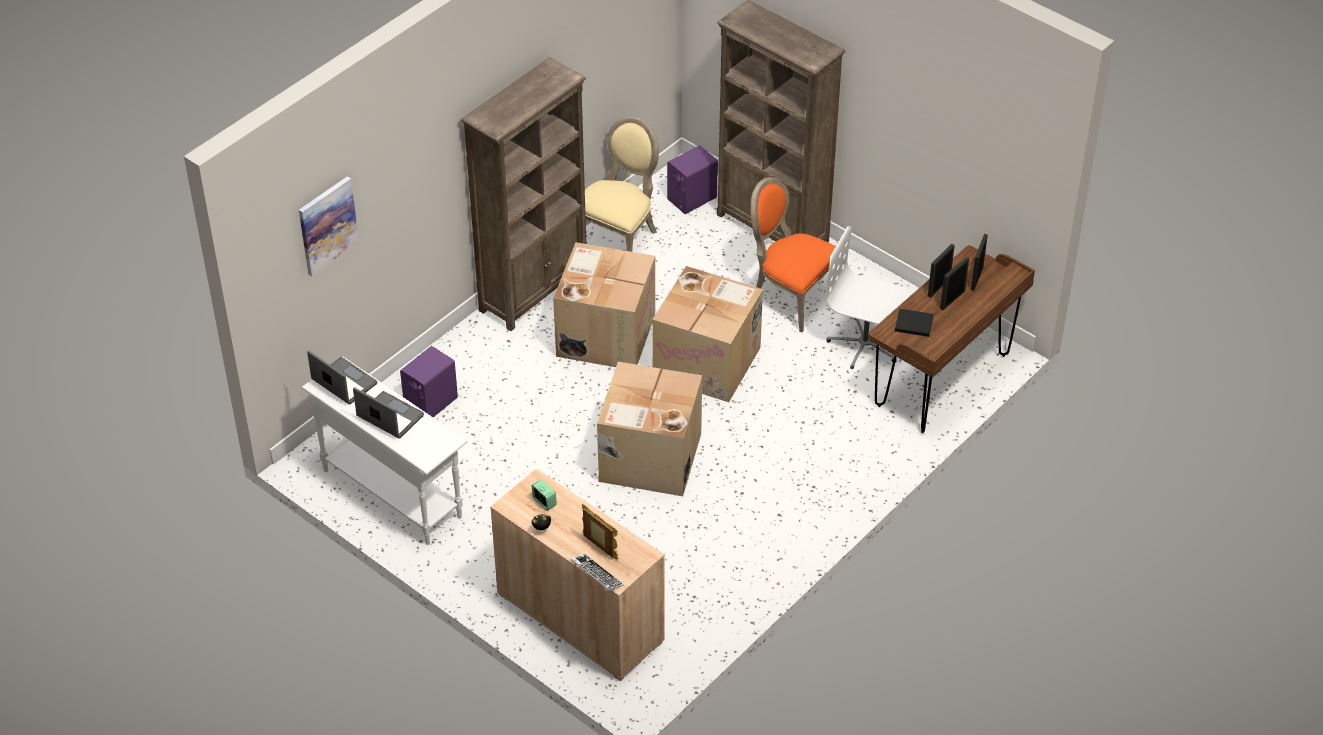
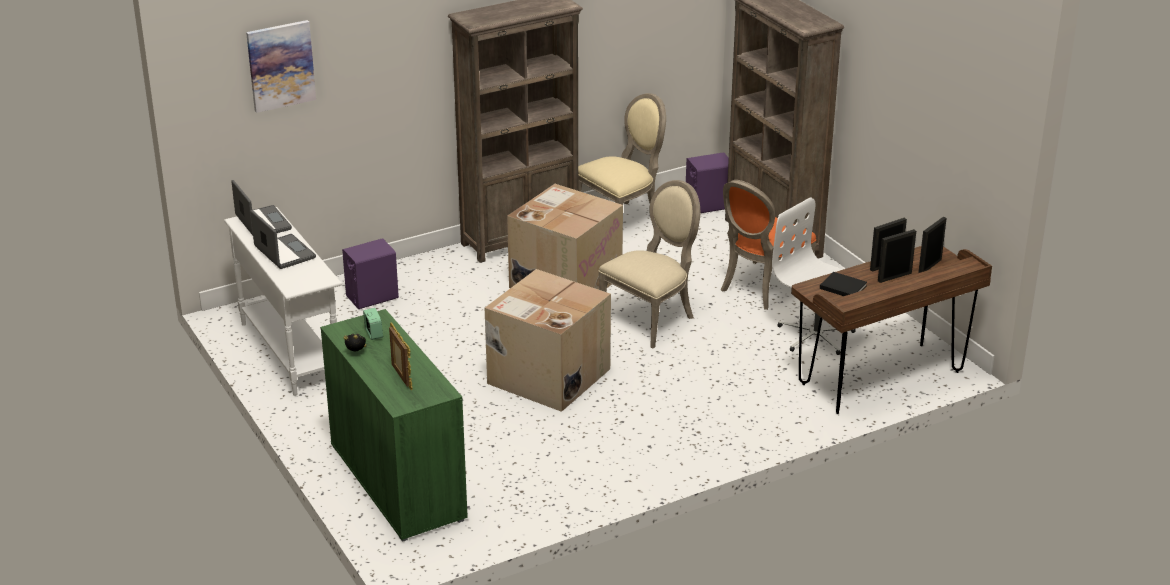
camera: 20 degrees right, 15 degrees down
beige cabinet [490,468,665,681] -> green cabinet [320,309,468,542]
keyboard [571,553,623,591] -> none
cardboard box [652,266,763,402] -> beige chair [599,180,700,348]
orange chair [751,177,837,332] -> orange chair turned 105 degrees counterclockwise [721,180,817,310]

